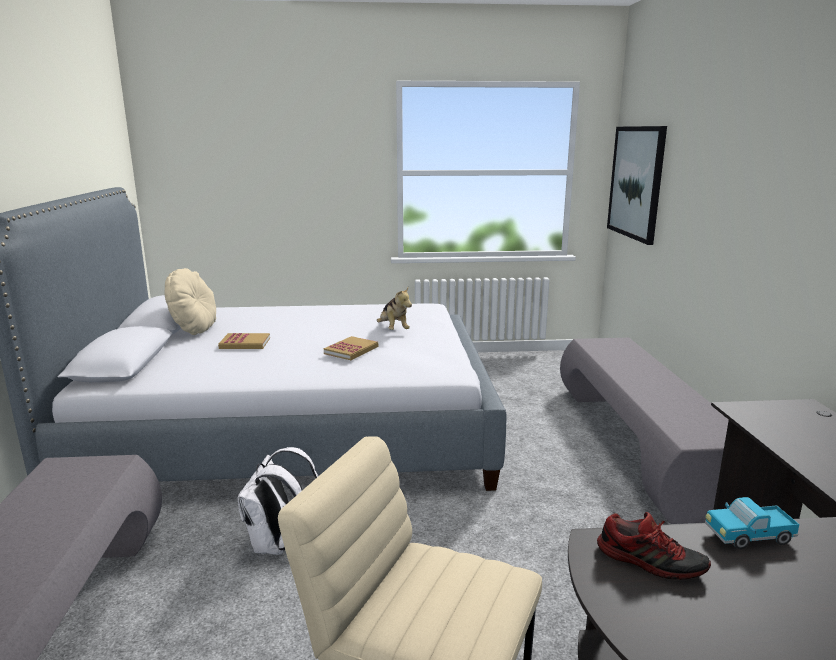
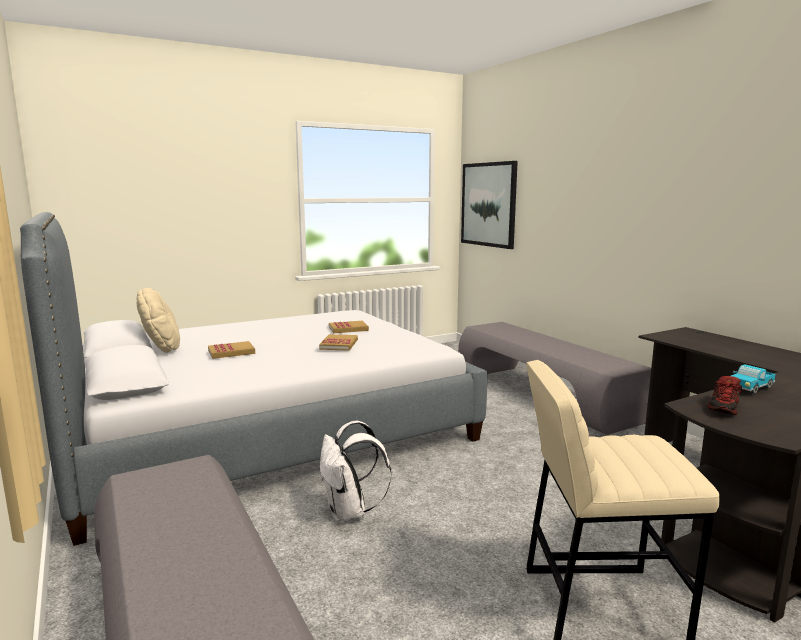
camera: 25 degrees left, 5 degrees down
plush toy [377,288,412,330] -> book [329,321,369,333]
shoe [597,512,711,580] -> shoe turned 120 degrees clockwise [707,376,742,415]

